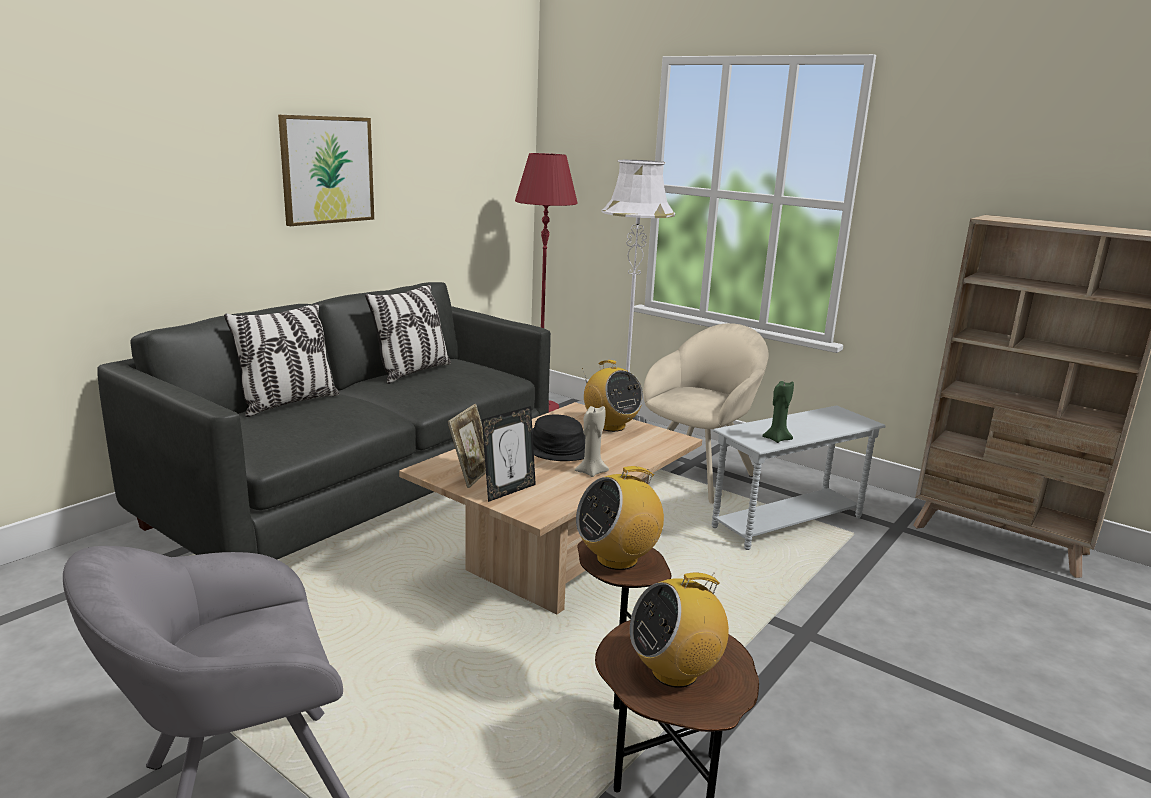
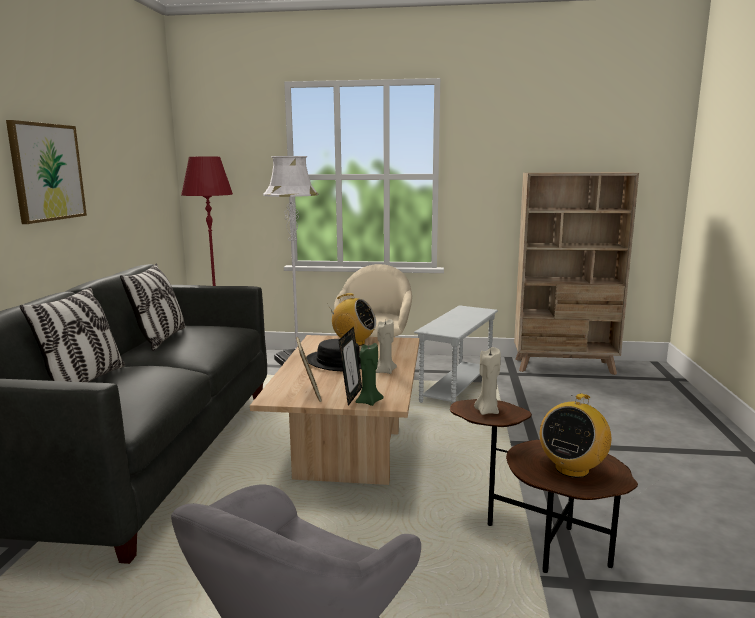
camera: 30 degrees left, 5 degrees down
radio [576,466,664,570] -> beige candle [474,347,501,415]
green candle [762,381,794,443] -> green candle moved to [356,343,384,406]

